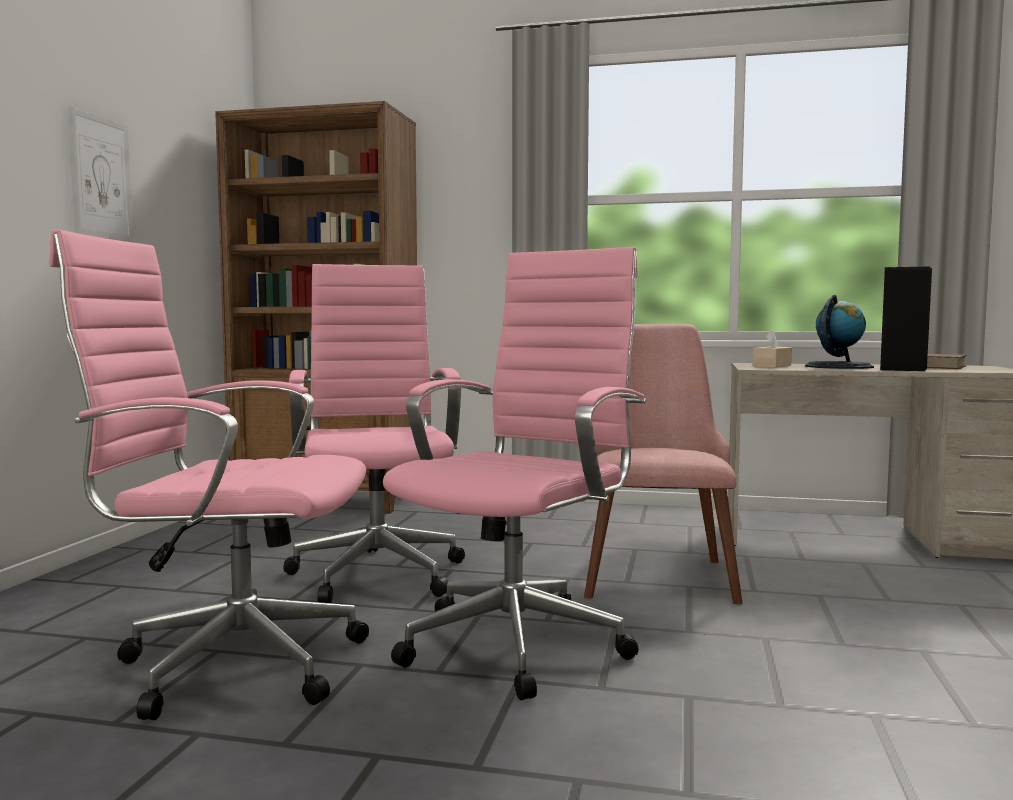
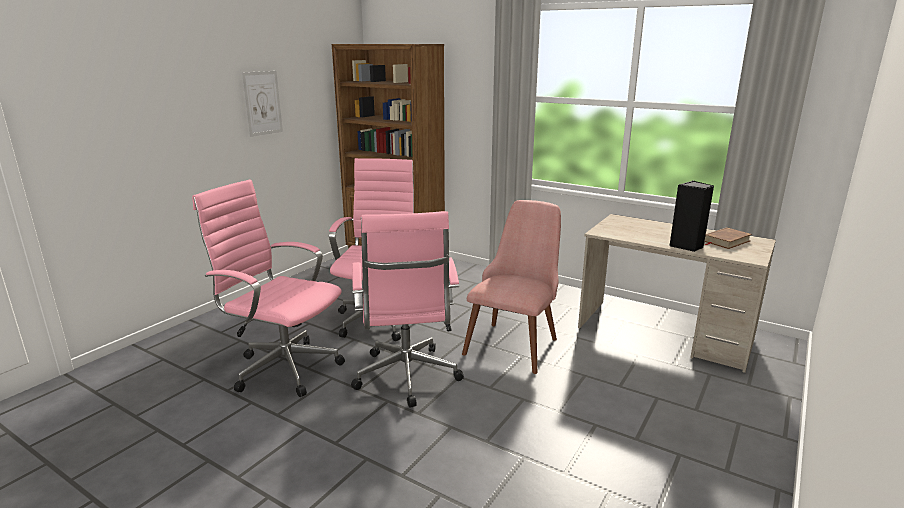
camera: 20 degrees right, 15 degrees up
pink office chair [383,247,646,700] -> pink office chair turned 120 degrees clockwise [351,211,464,407]
beige tissue box [753,329,792,368] -> none
globe [805,295,874,369] -> none

